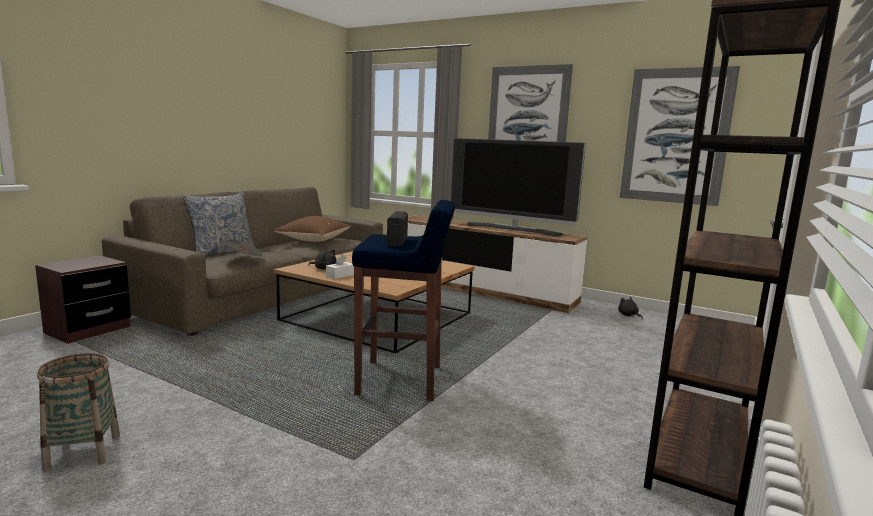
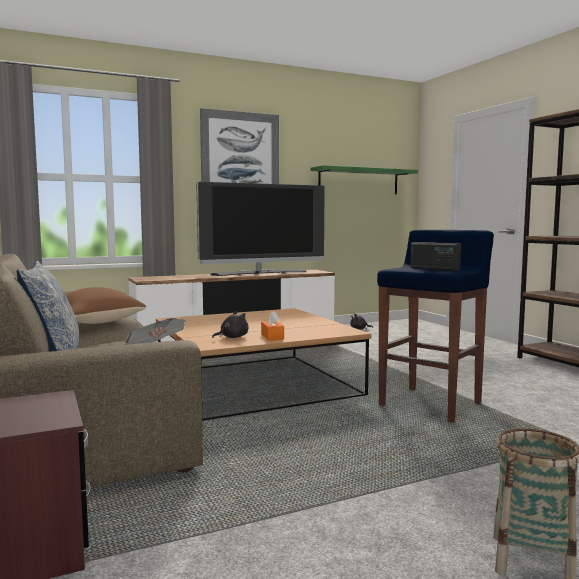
camera: 55 degrees left, 5 degrees down
white tissue box [326,254,354,279] -> orange tissue box [261,311,284,340]
picture [620,66,740,206] -> green shelf [311,165,418,194]

